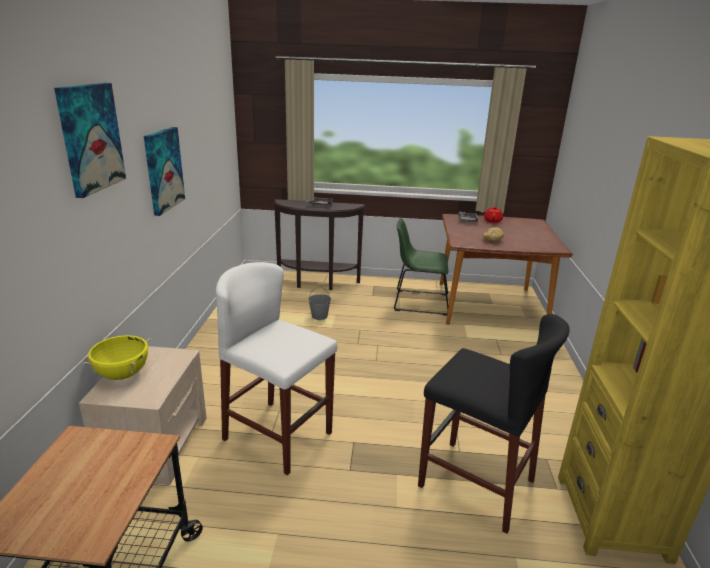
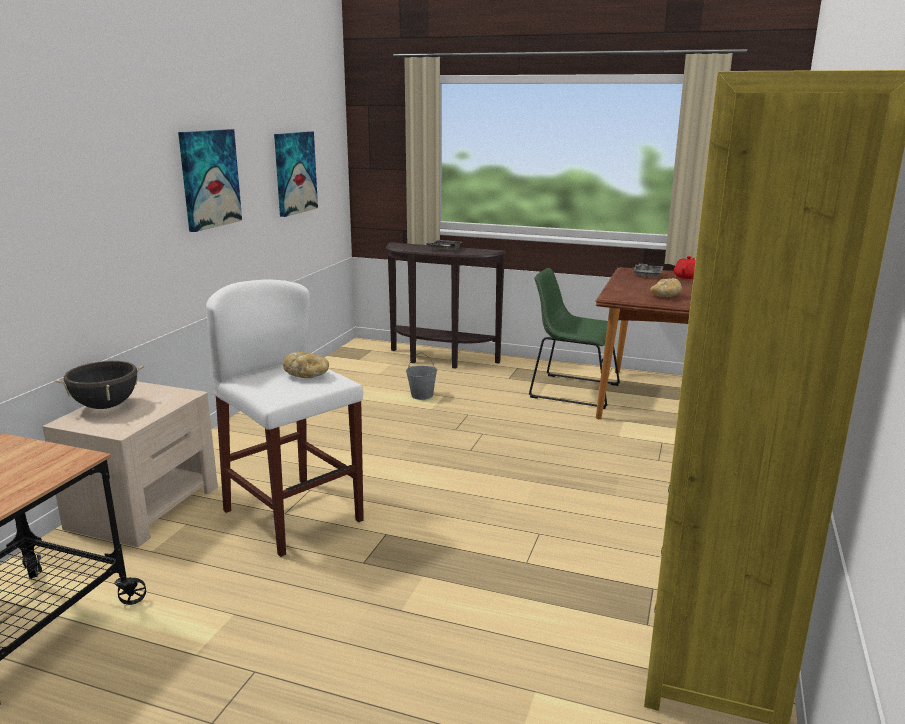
camera: 15 degrees right, 5 degrees down
picture [54,83,126,198] -> picture moved to [274,131,318,217]
yellow cooking pot [83,335,151,380] -> black cooking pot [55,361,145,409]
black stool [418,314,570,534] -> none
none -> bread [283,352,329,378]

